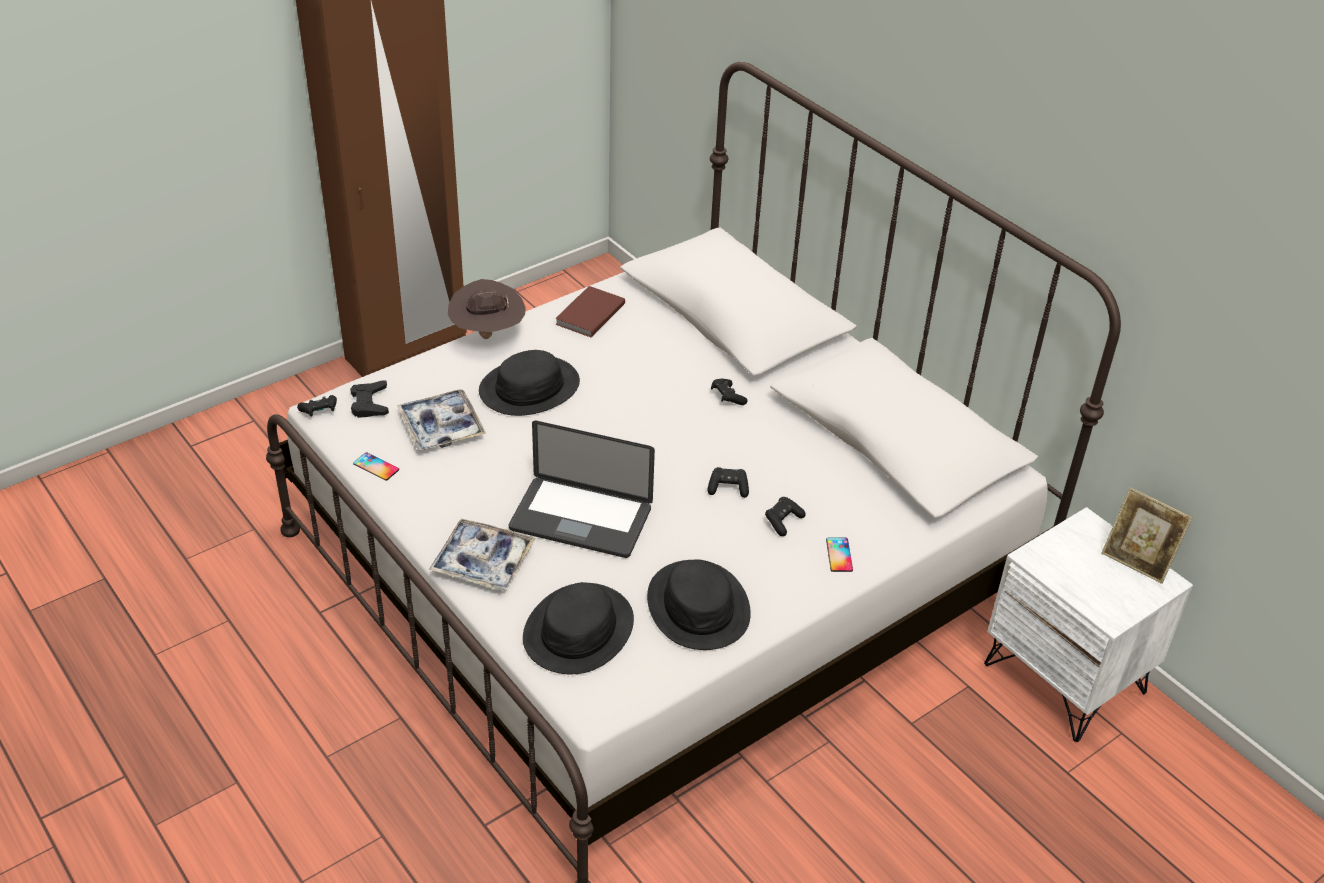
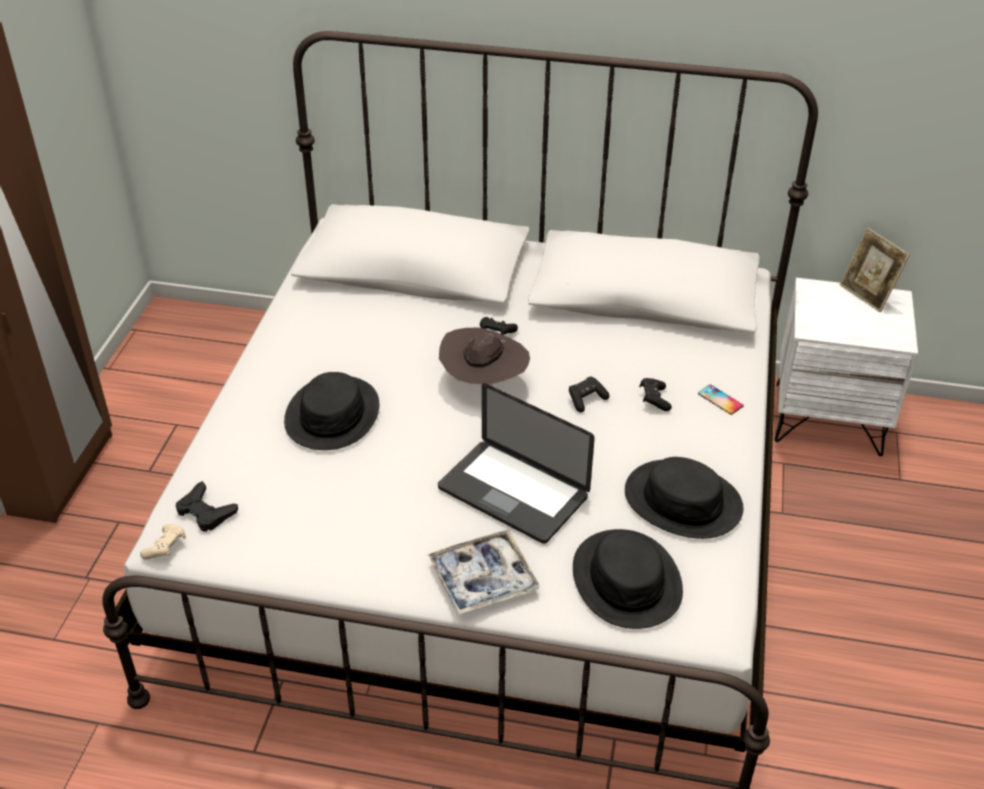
camera: 40 degrees left, 0 degrees up
black game controller [297,395,337,417] -> beige game controller [140,524,186,560]
phone [353,452,399,481] -> none
tray [397,389,486,450] -> none
brown hat [448,279,526,339] -> brown hat moved to [439,327,530,387]
laptop [509,421,655,558] -> laptop turned 60 degrees clockwise [438,383,595,544]
brown book [555,286,625,337] -> none
picture frame [1101,487,1193,584] -> picture frame turned 60 degrees clockwise [840,227,910,312]

